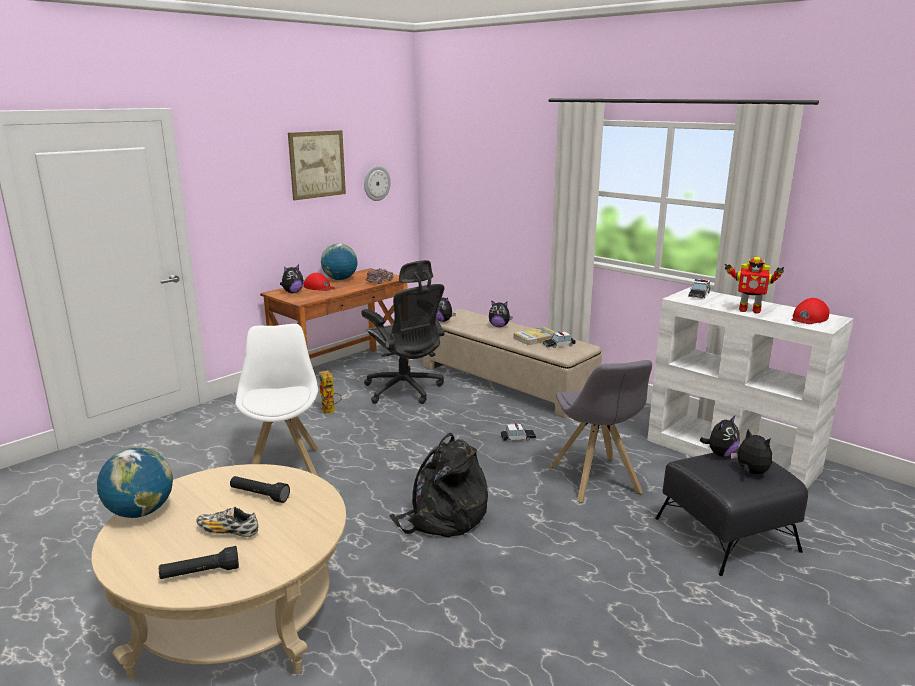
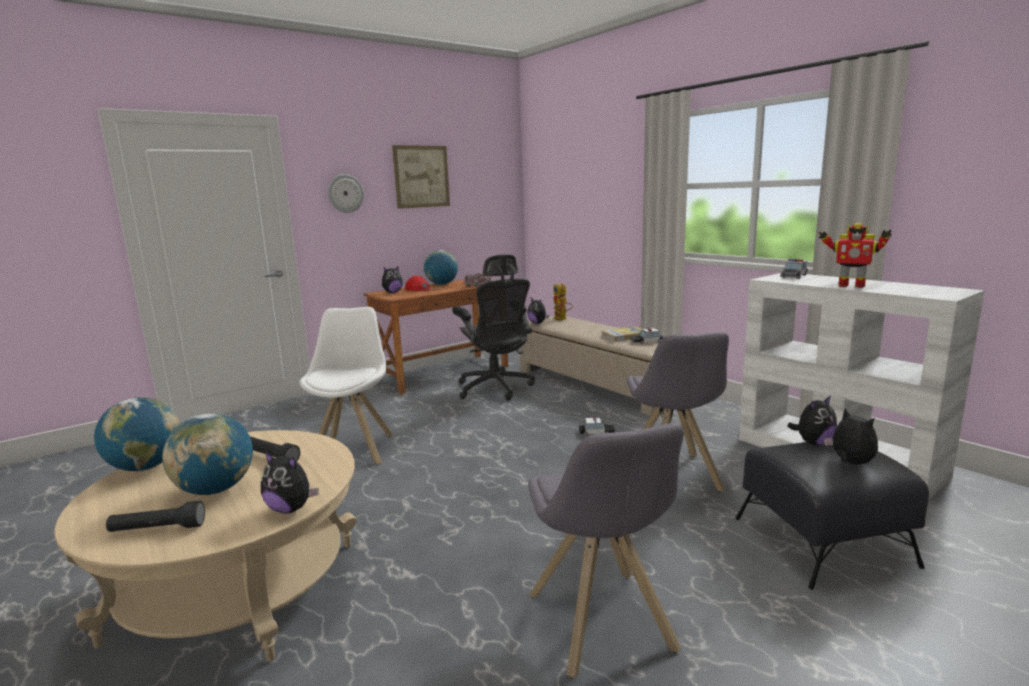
camera: 10 degrees right, 5 degrees down
shoe [196,507,258,537] -> globe [162,413,253,495]
toy robot [319,370,342,414] -> toy robot moved to [553,284,573,321]
wall clock [364,166,391,201] -> wall clock moved to [328,174,364,213]
black backpack [389,432,488,538] -> none
plush toy [489,301,513,327] -> plush toy moved to [261,452,319,513]
red cap [792,298,829,324] -> none
none -> grey chair [528,423,684,679]

